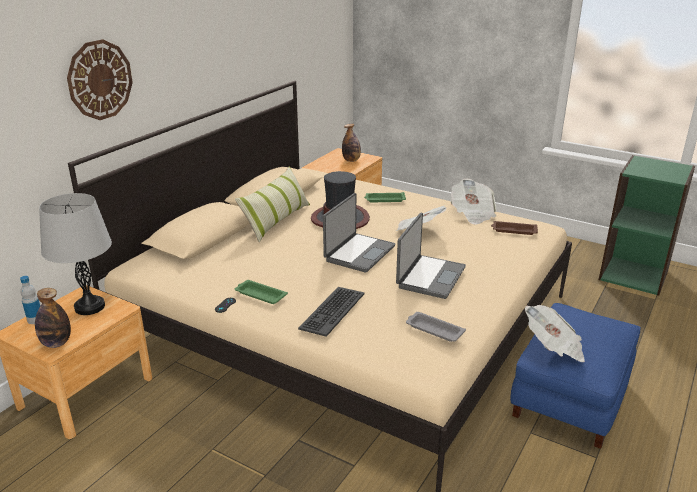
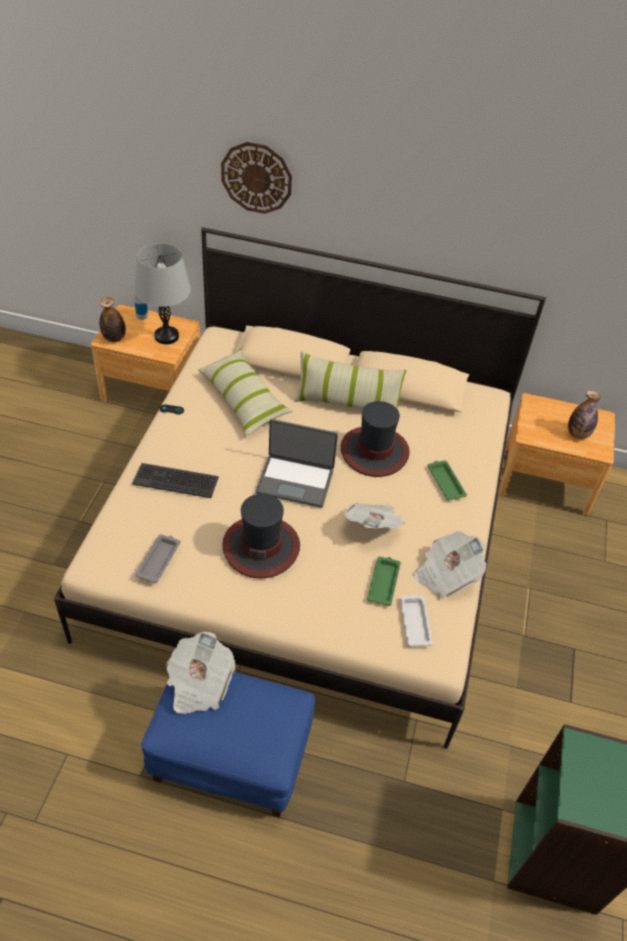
camera: 70 degrees right, 20 degrees up
green tray [235,280,288,304] -> green tray moved to [367,556,401,606]
laptop [396,213,466,299] -> hat [222,494,300,579]
brown tray [491,221,538,235] -> white tray [400,594,433,646]
none -> pillow [198,348,292,436]

